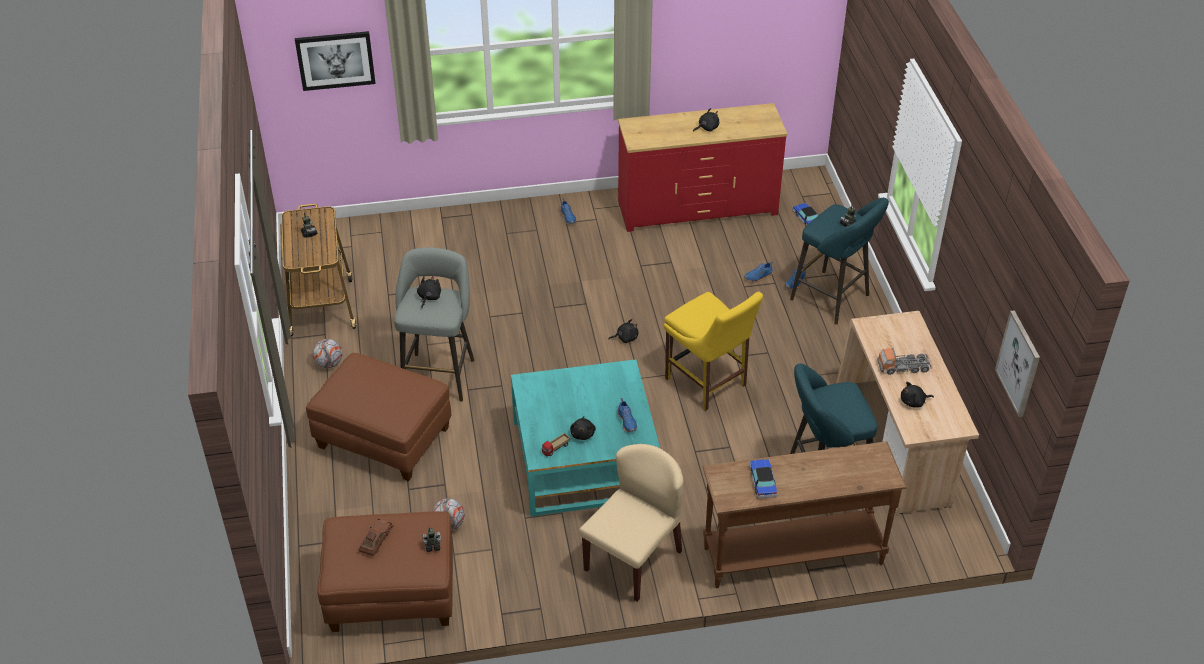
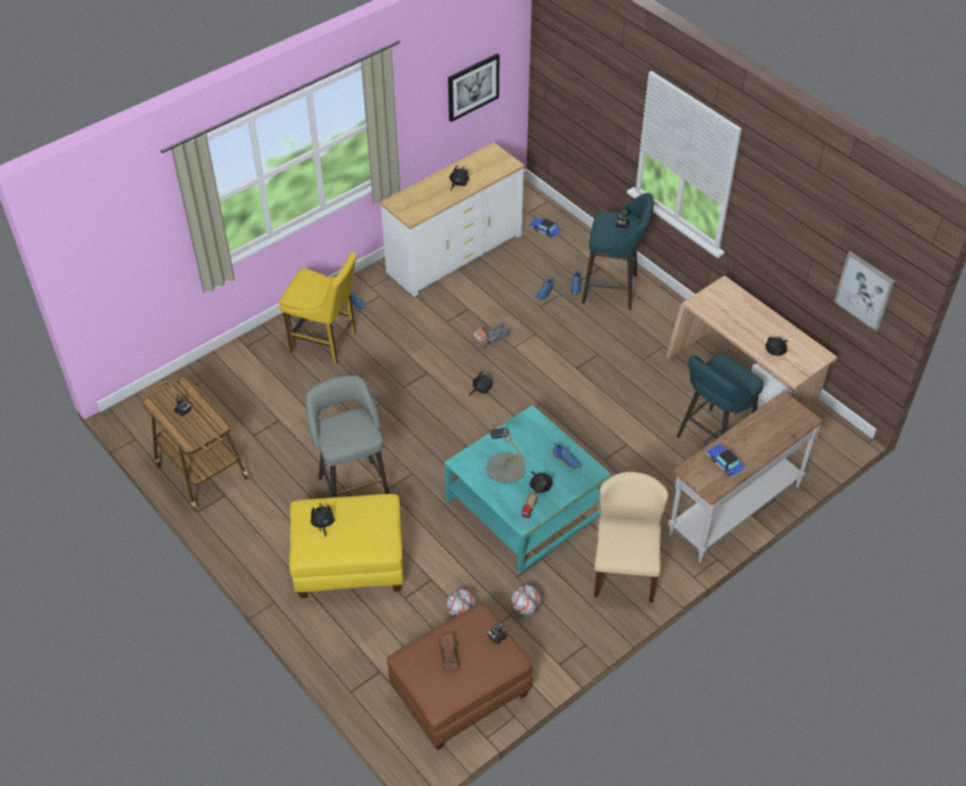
camera: 30 degrees left, 5 degrees up
picture [295,31,376,91] -> picture moved to [448,53,500,122]
brown ottoman [306,353,451,481] -> yellow ottoman [289,494,404,598]
football [313,339,342,368] -> football moved to [511,585,542,615]
black plush toy [417,276,441,308] -> black plush toy moved to [311,503,334,538]
red dresser [618,103,787,232] -> white dresser [380,142,525,297]
yellow chair [664,292,763,411] -> yellow chair moved to [279,252,357,364]
brown console table [702,441,907,588] -> white console table [668,391,824,563]
toy truck [877,347,932,375] -> toy truck moved to [471,323,512,349]
none -> grey table lamp [486,428,526,484]

